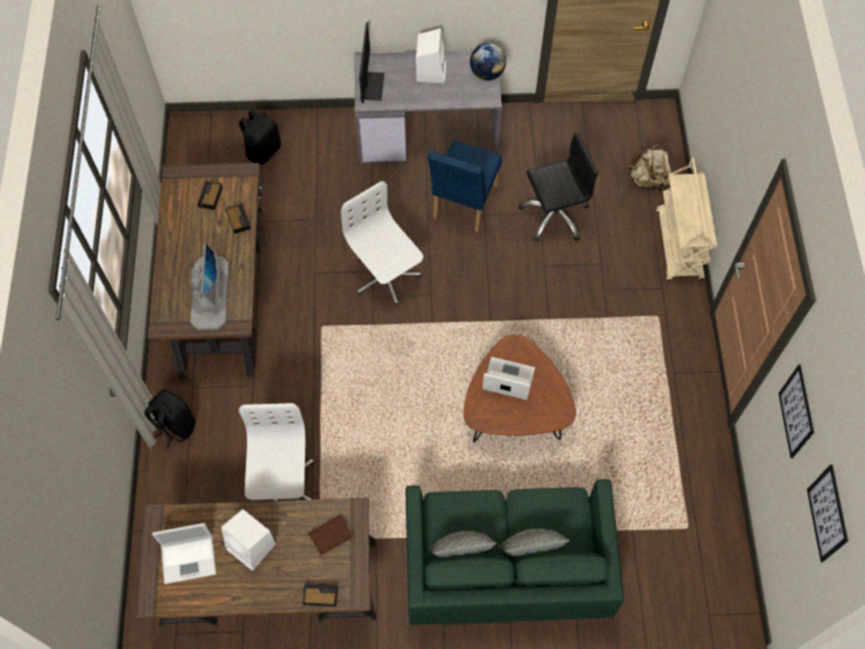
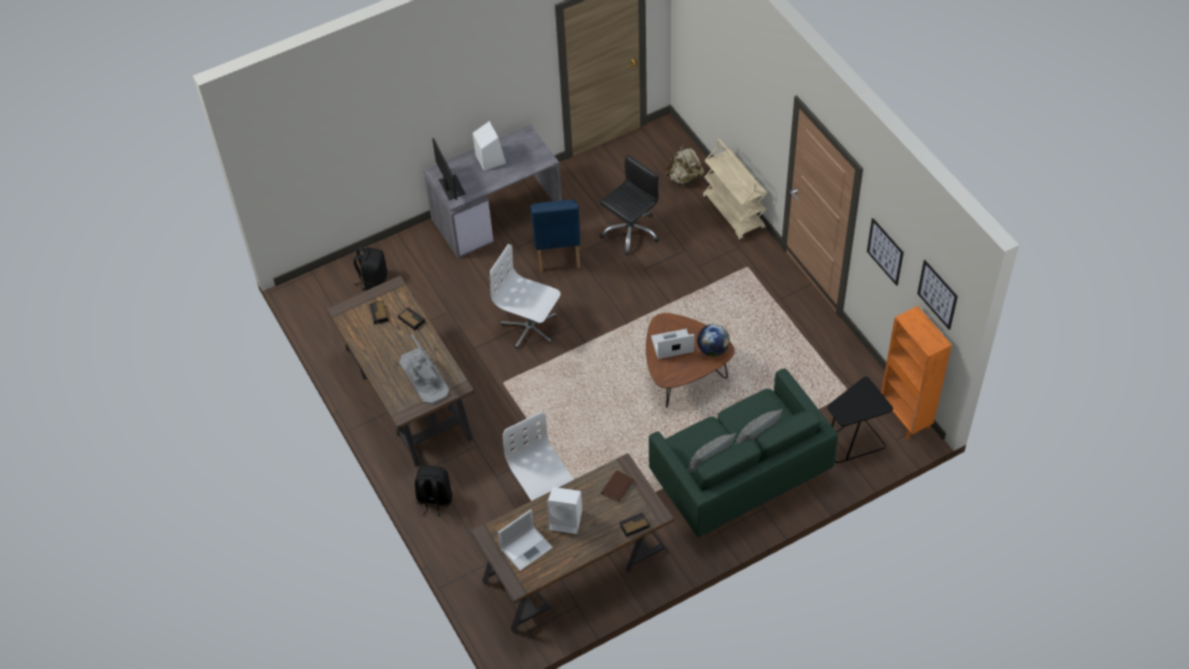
camera: 25 degrees left, 10 degrees down
globe [470,43,506,80] -> globe moved to [697,324,730,357]
none -> black side table [827,377,893,463]
none -> orange bookcase [881,306,952,440]

